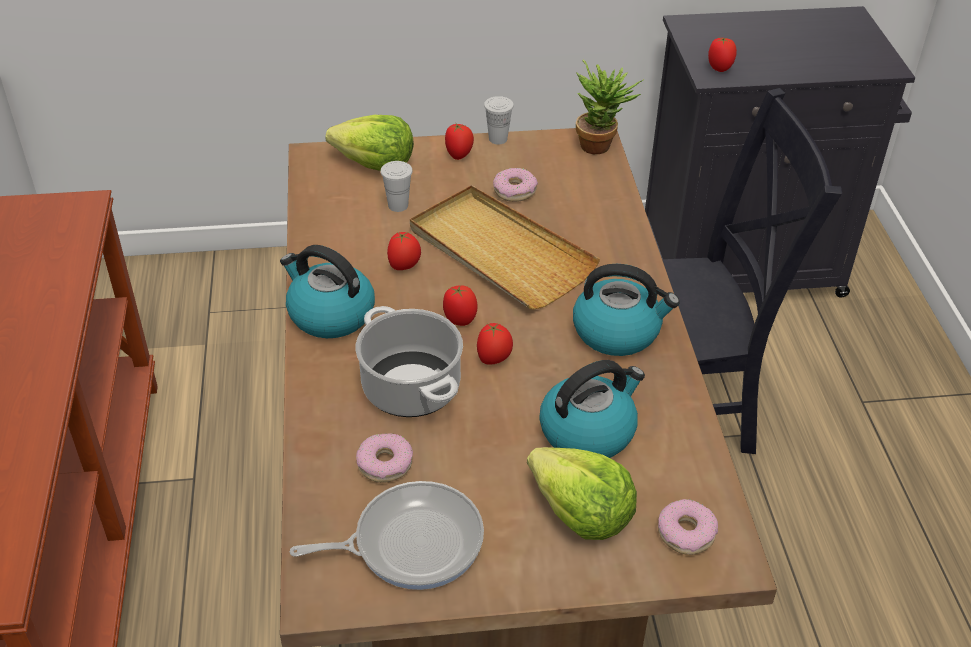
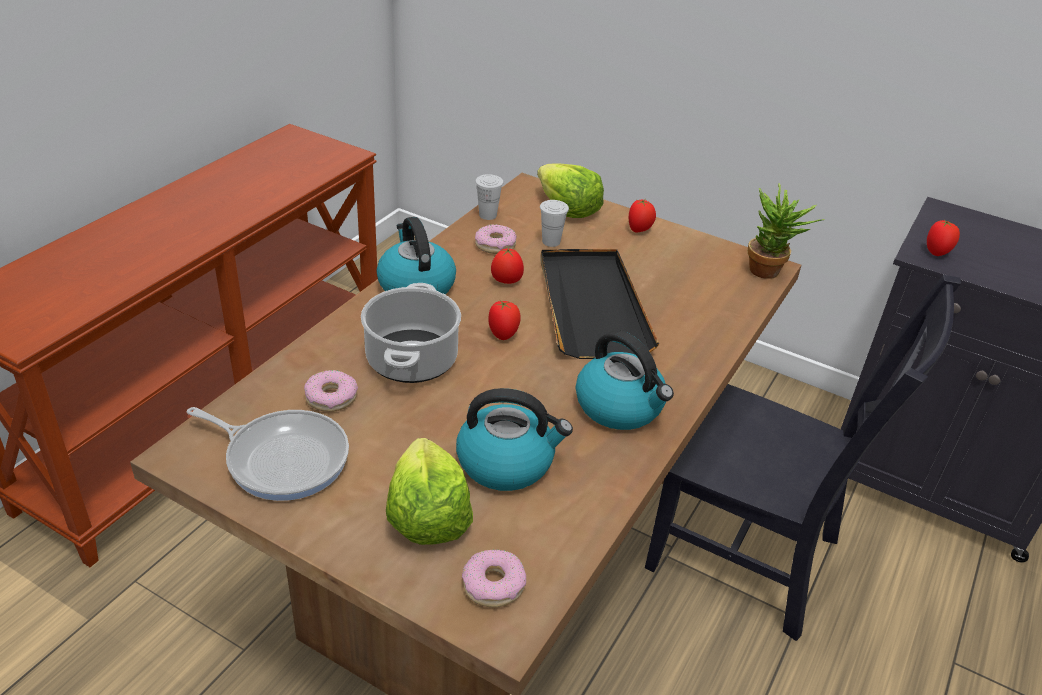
camera: 35 degrees right, 5 degrees down
beige tray [410,185,600,310] -> black tray [541,249,659,359]
tomato [477,323,513,365] -> none
white cup [484,96,514,144] -> white cup moved to [475,174,503,220]
donut [493,168,538,202] -> donut moved to [475,224,516,254]

